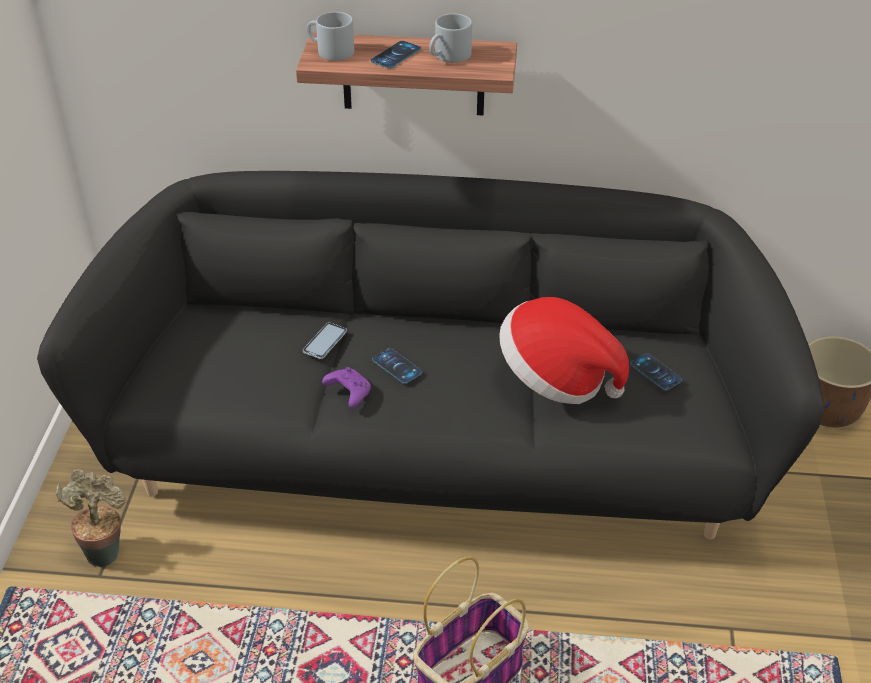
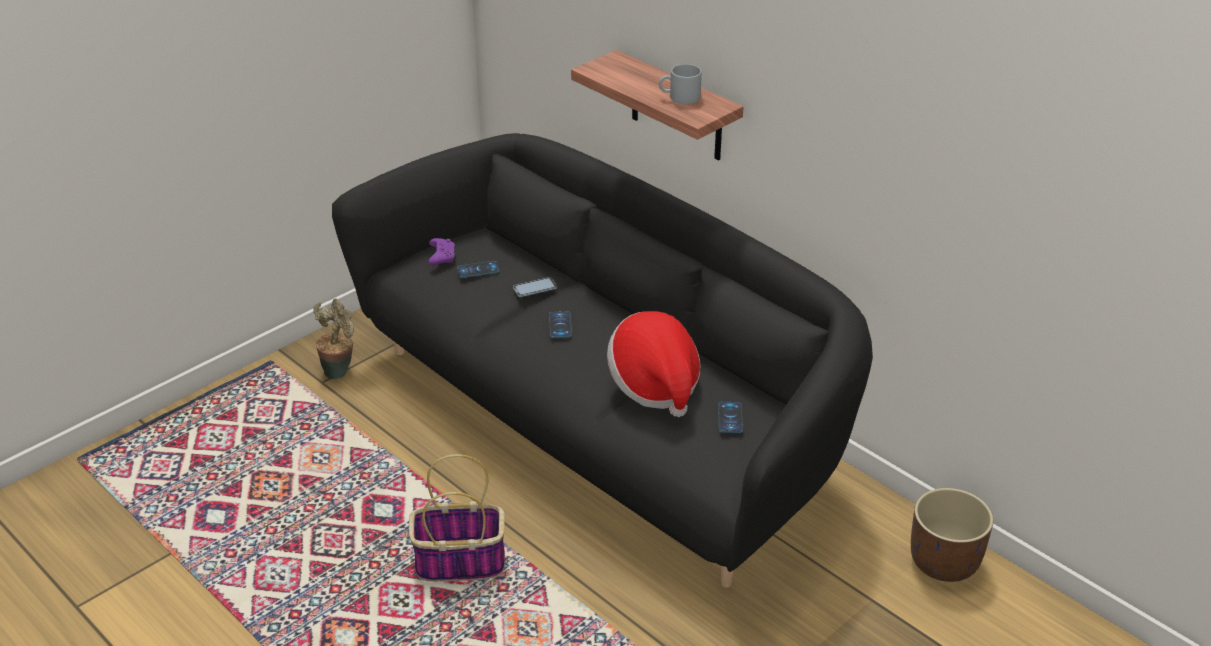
camera: 40 degrees right, 5 degrees down
grey mug [307,12,354,61] -> none
purple game controller [322,367,371,408] -> purple game controller moved to [428,238,455,265]
phone [370,41,421,69] -> phone moved to [457,261,499,278]

